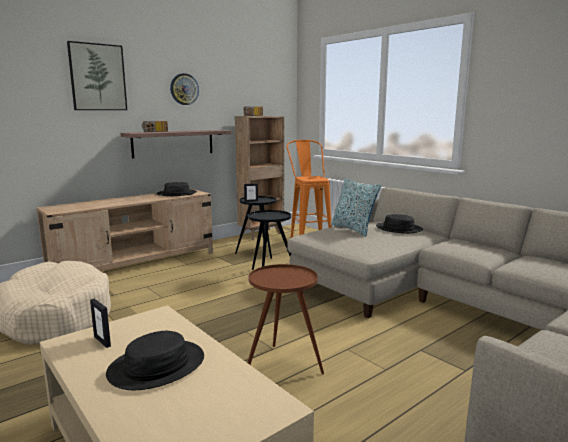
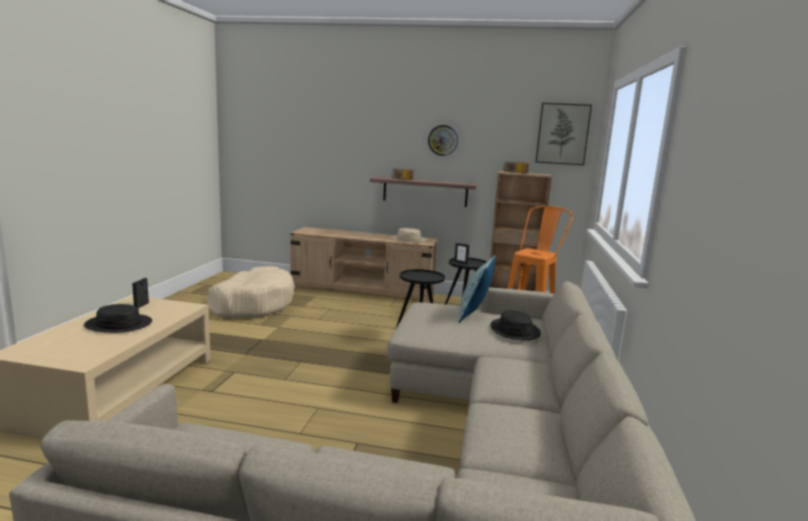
camera: 50 degrees right, 0 degrees up
picture [67,41,127,110] -> picture moved to [536,103,592,165]
black hat [157,182,197,196] -> beige hat [391,228,427,243]
brown side table [247,264,324,374] -> none

